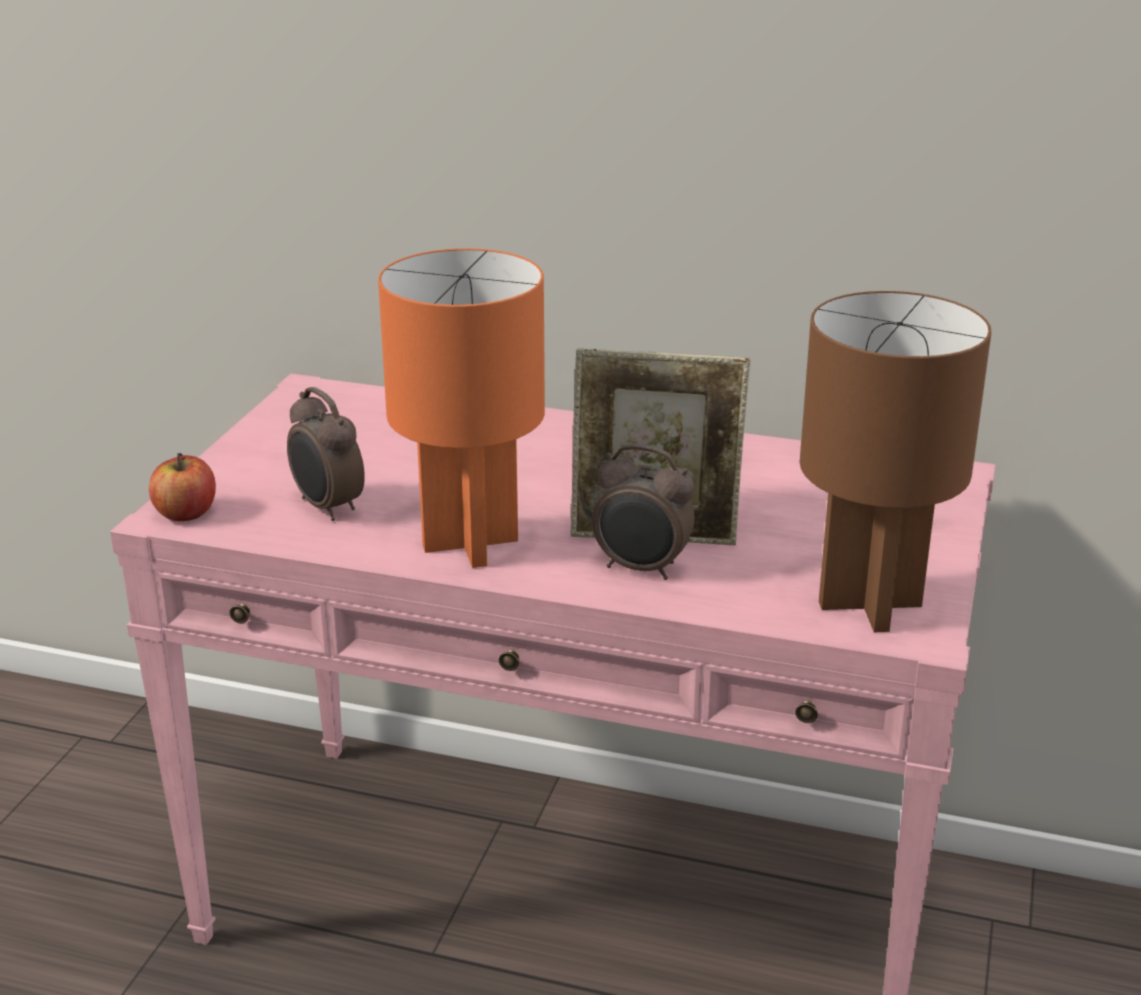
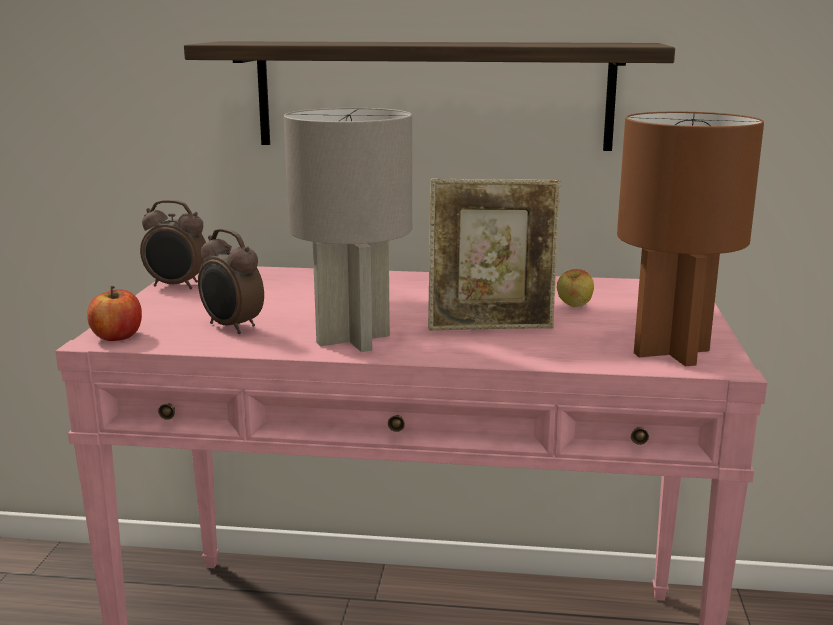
camera: 10 degrees left, 10 degrees down
orange table lamp [378,248,545,568] -> grey table lamp [284,108,412,352]
alarm clock [592,444,695,580] -> alarm clock moved to [140,200,206,289]
none -> shelf [184,41,675,151]
none -> apple [557,269,594,307]

